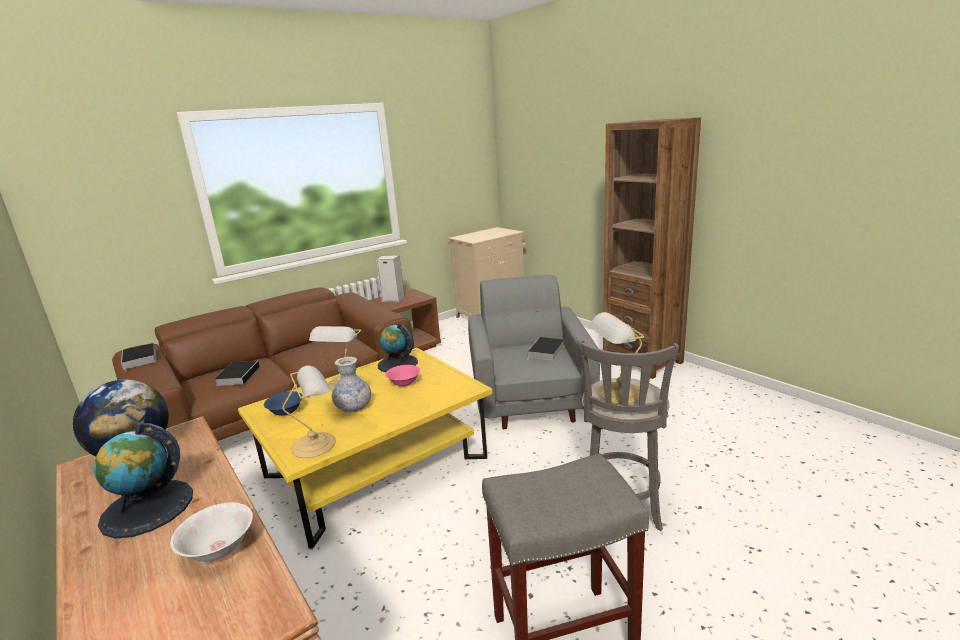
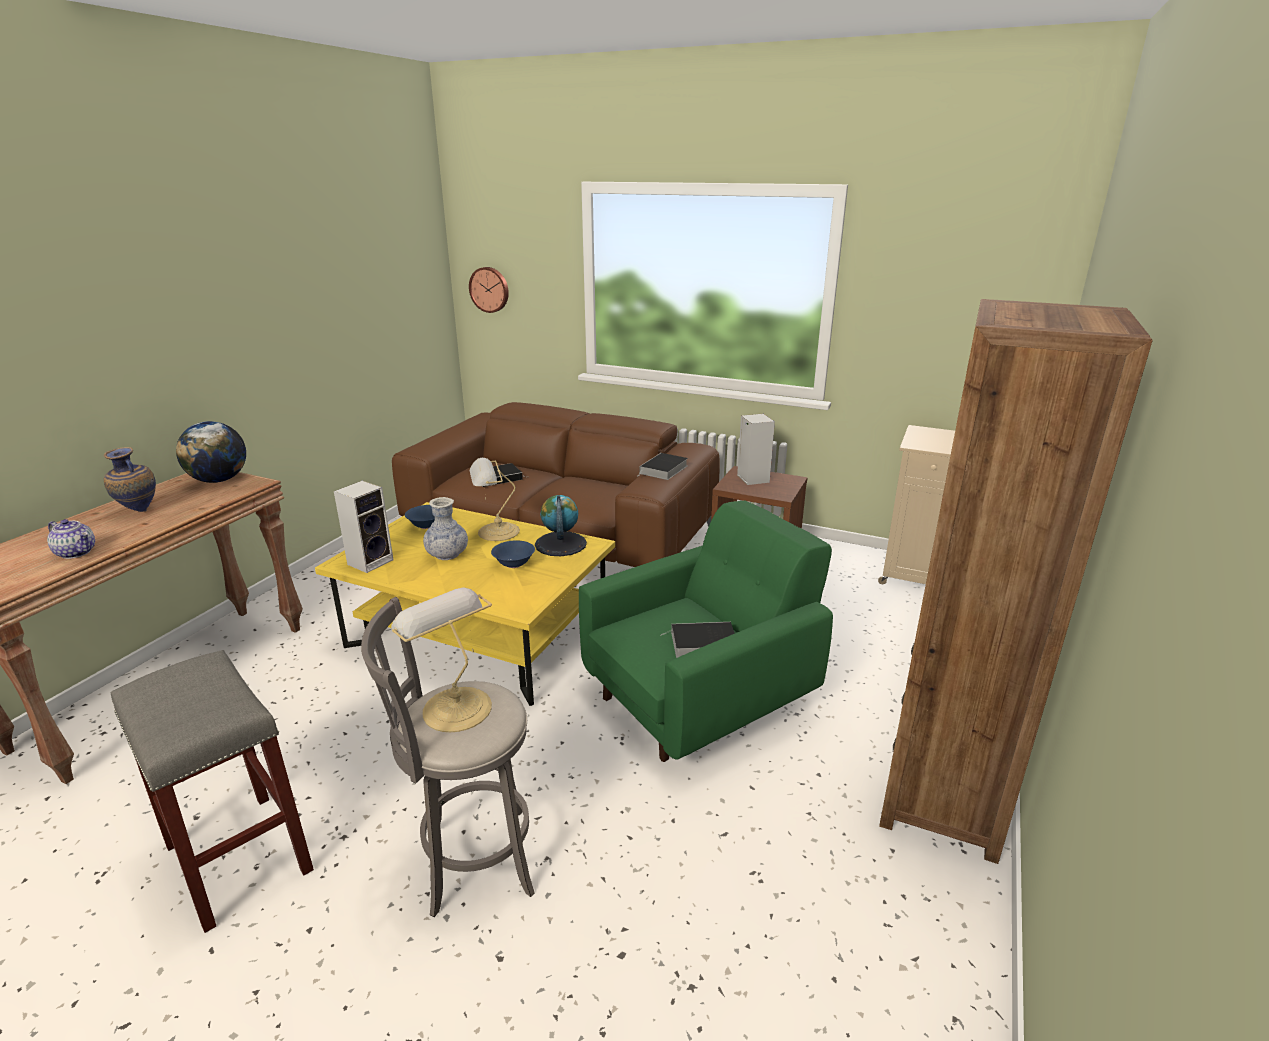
camera: 60 degrees right, 5 degrees up
globe [93,423,193,539] -> vase [104,447,156,512]
book [121,343,156,372] -> book moved to [637,453,688,480]
white bowl [170,502,253,562] -> teapot [47,519,95,559]
table lamp [283,365,336,458] -> speaker [334,481,394,573]
pink bowl [385,365,420,387] -> blue bowl [491,540,535,568]
grey armchair [468,275,600,429] -> green armchair [579,501,833,762]
none -> wall clock [469,267,509,313]

